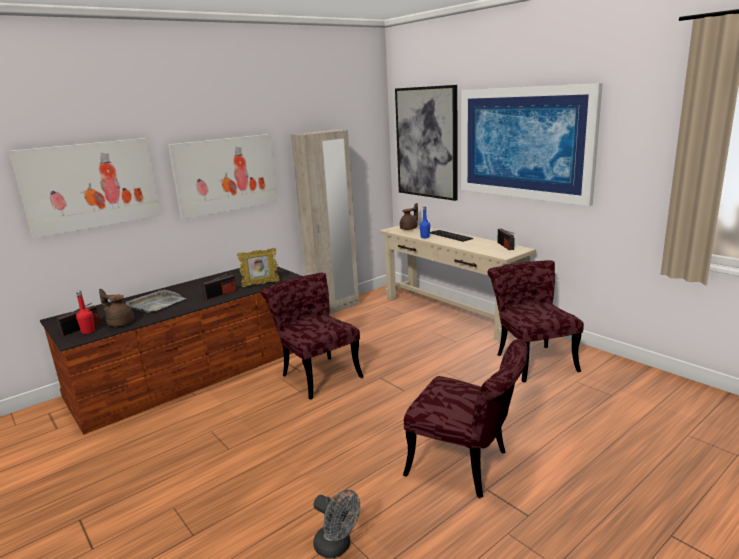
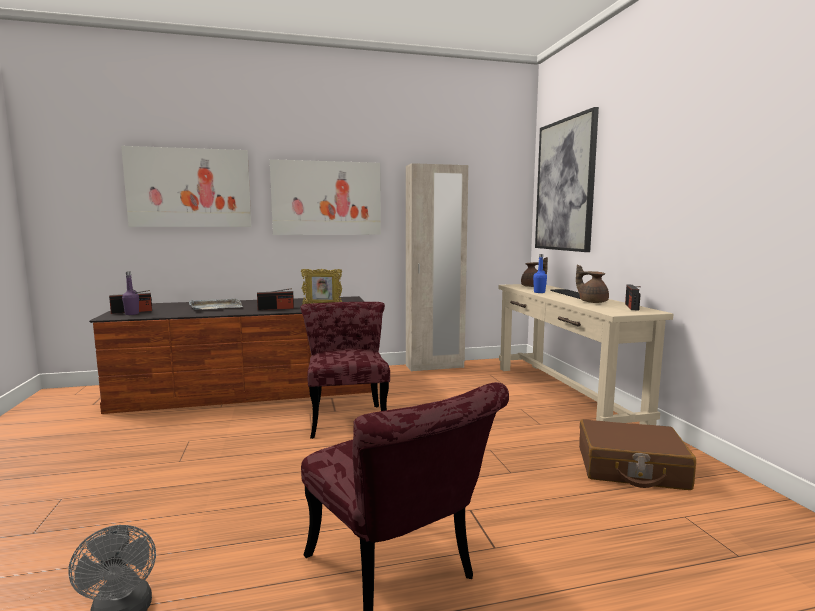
camera: 25 degrees right, 10 degrees down
red bottle [76,290,95,334] -> purple bottle [122,271,139,315]
brown teapot [99,289,134,326] -> brown teapot moved to [576,264,609,303]
picture [461,83,603,206] -> none
red chair [488,260,584,382] -> brown suitcase [579,419,696,490]

